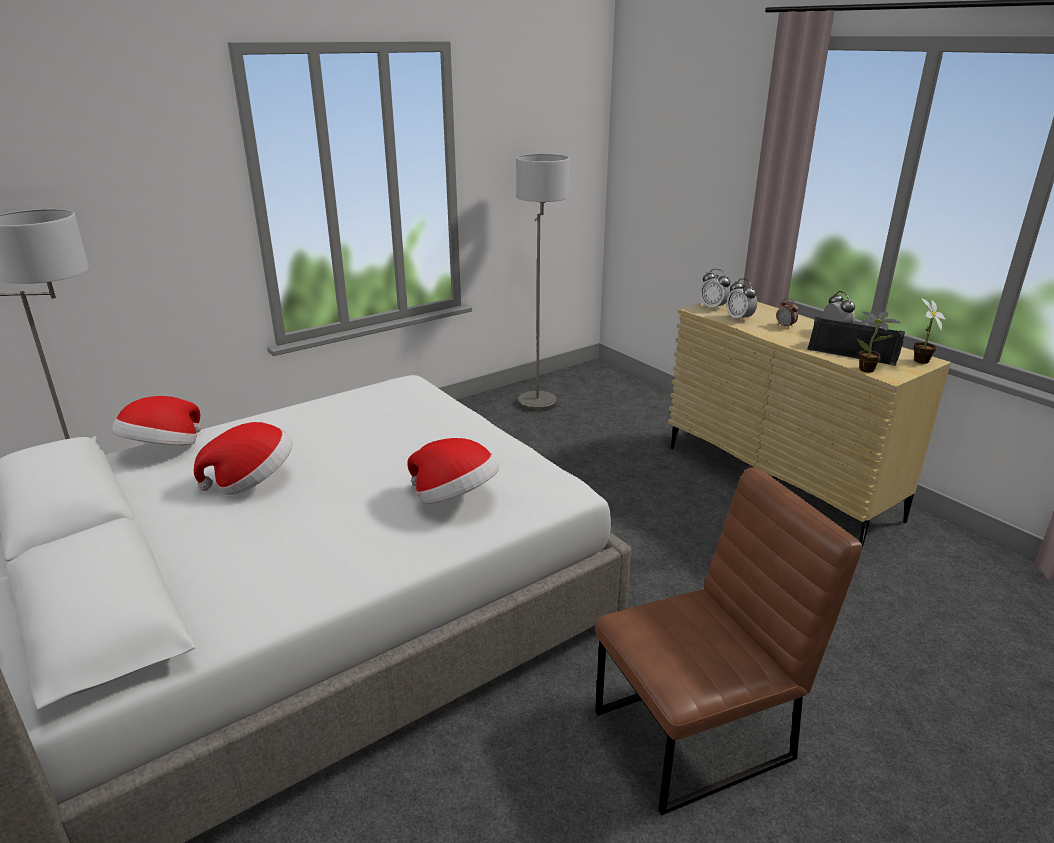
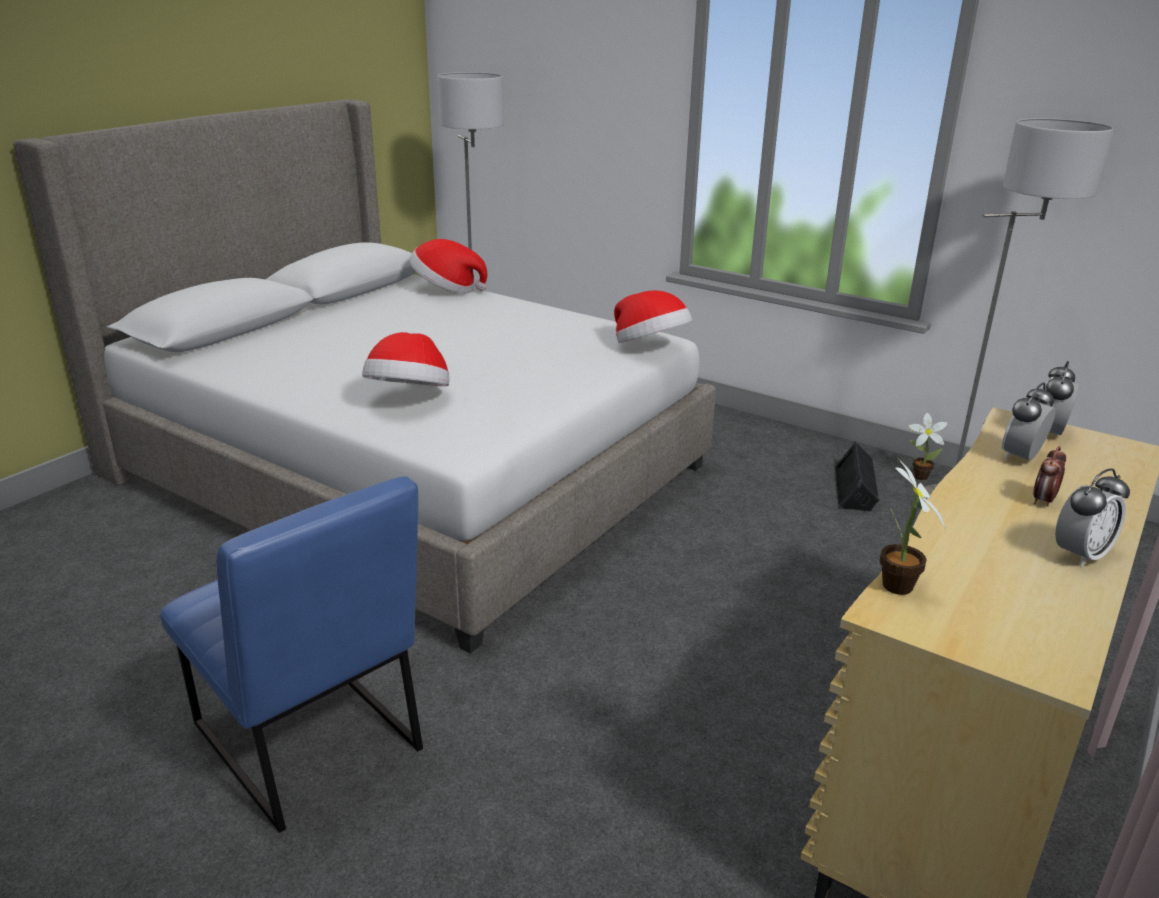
camera: 70 degrees right, 0 degrees up
hat [194,422,292,495] -> hat moved to [614,290,692,343]
brown chair [595,467,862,815] -> blue chair [160,476,423,833]
black speaker [807,317,905,366] -> black speaker moved to [835,441,879,512]
potted plant [913,298,946,364] -> potted plant moved to [909,413,948,480]

